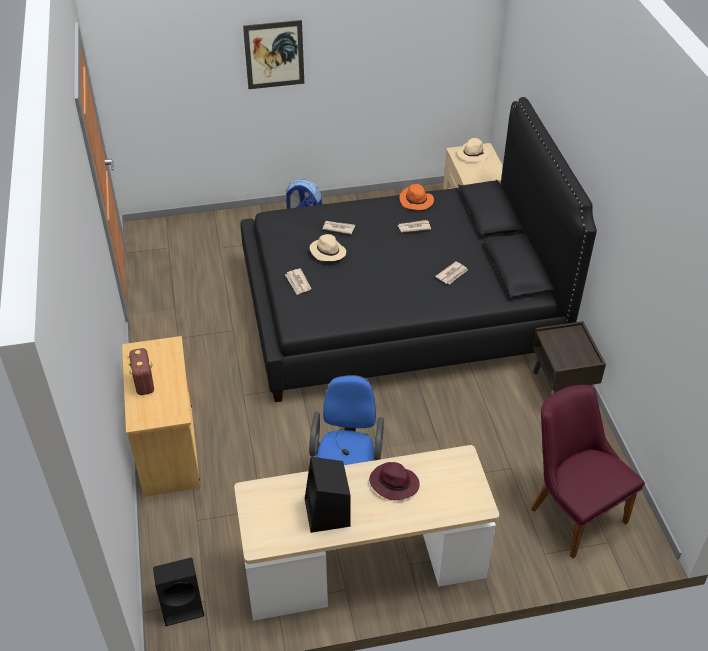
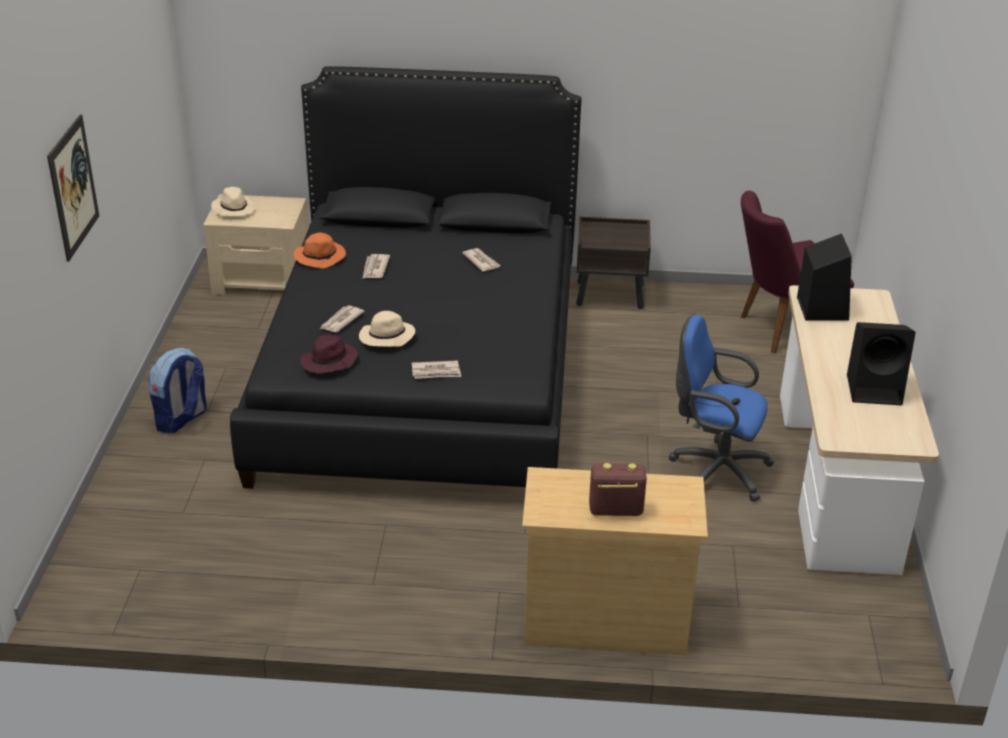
camera: 75 degrees left, 10 degrees down
black speaker [153,558,204,626] -> black speaker moved to [797,234,852,321]
purple hat [369,462,420,501] -> purple hat moved to [301,334,357,373]

